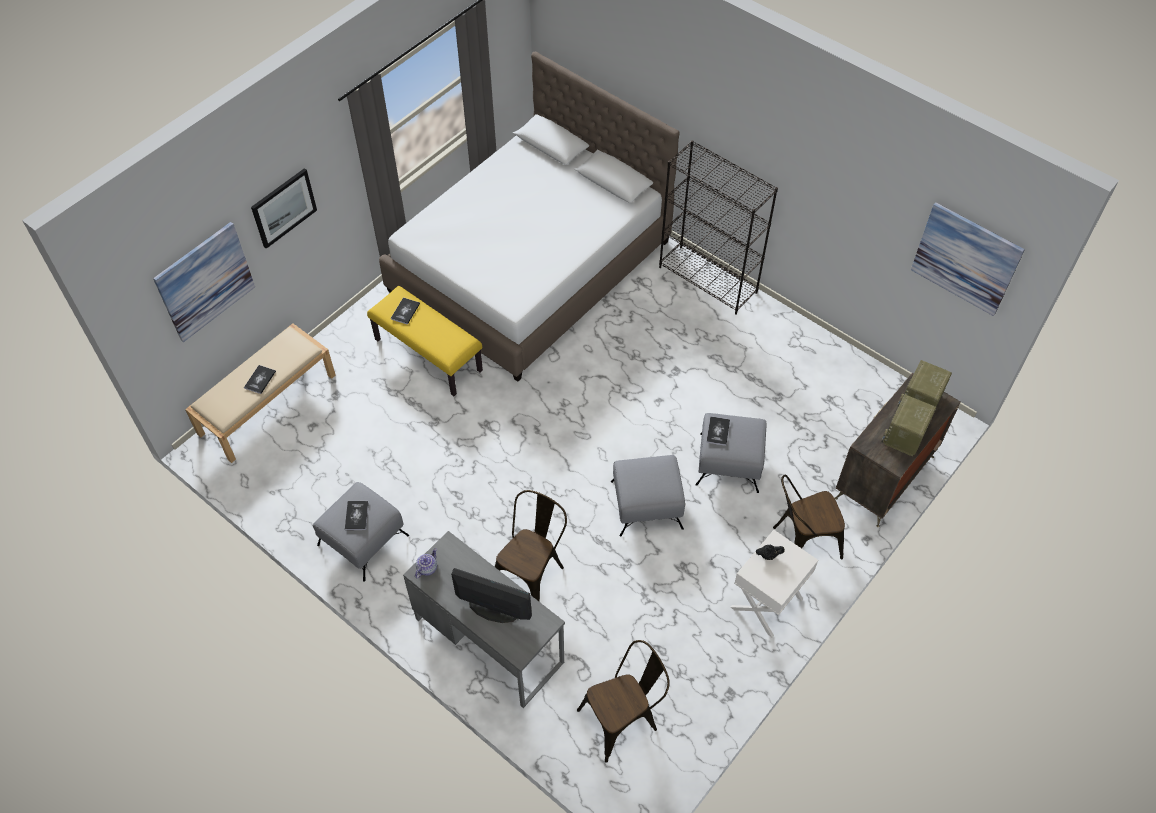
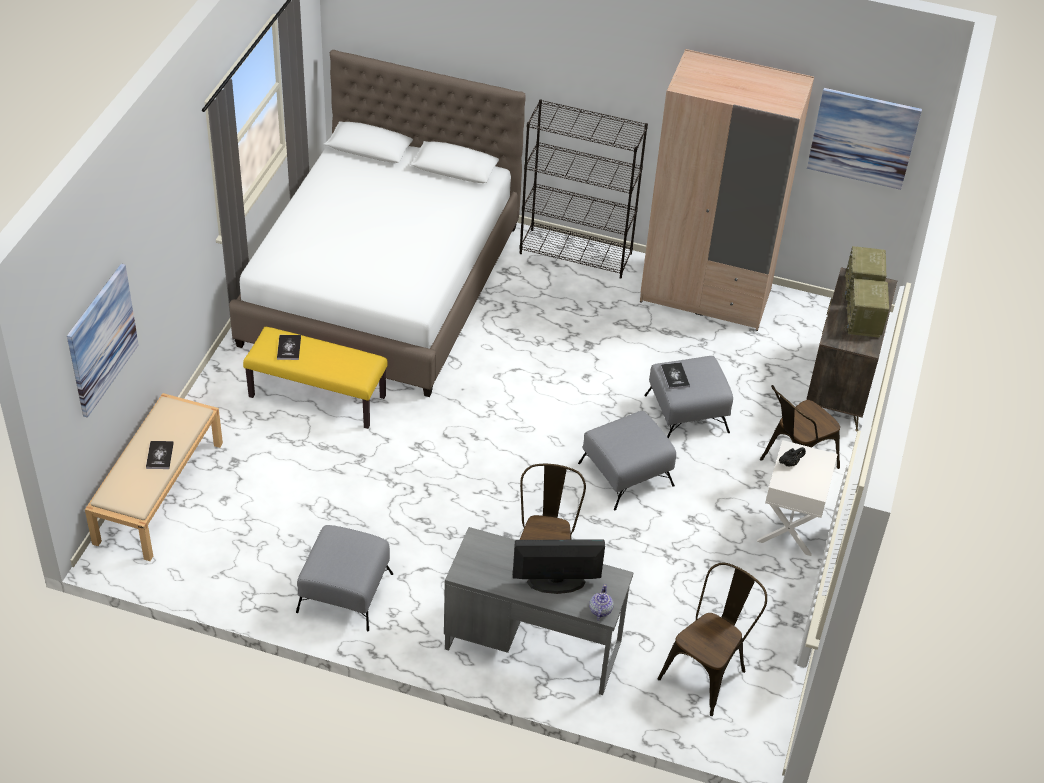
camera: 25 degrees left, 10 degrees down
picture [251,168,317,249] -> none
book [345,501,369,530] -> none
teapot [415,548,437,578] -> teapot moved to [589,584,614,621]
none -> beige wardrobe [640,49,814,331]

